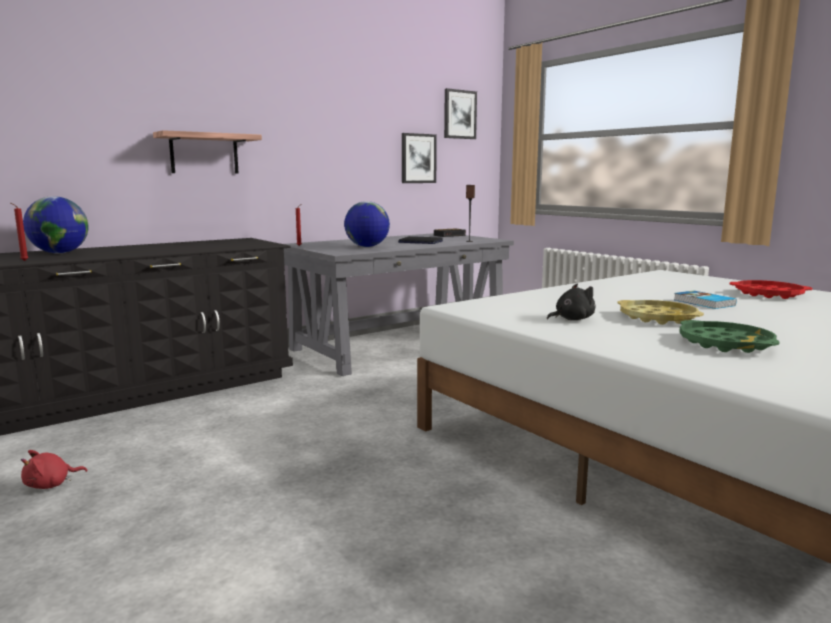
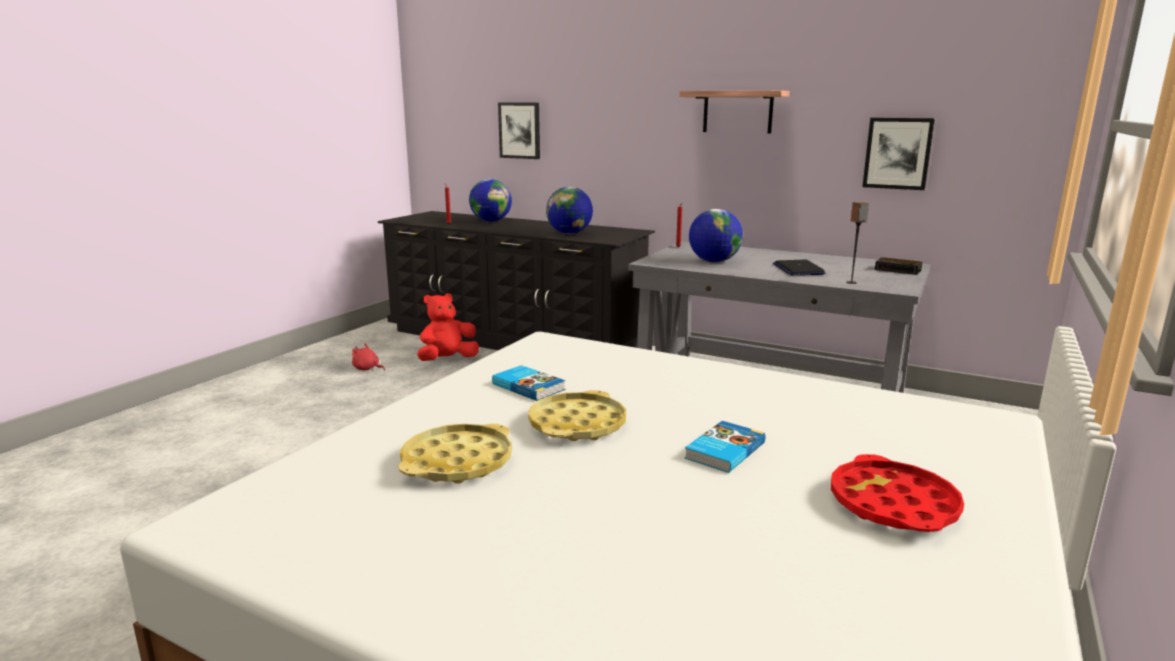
camera: 65 degrees right, 5 degrees up
shelf [153,130,262,173] -> shelf moved to [679,90,790,133]
picture [444,88,477,139] -> picture moved to [498,103,540,159]
black plush toy [547,284,595,320] -> book [492,365,565,401]
green tray [679,320,780,353] -> yellow tray [398,424,512,484]
none -> red plush toy [417,293,479,361]
none -> globe [546,187,593,234]

